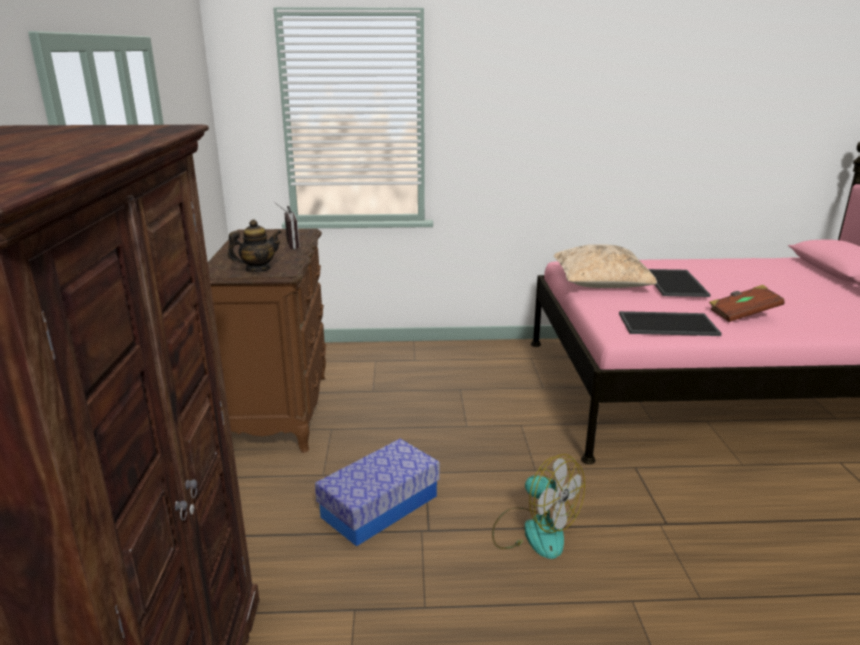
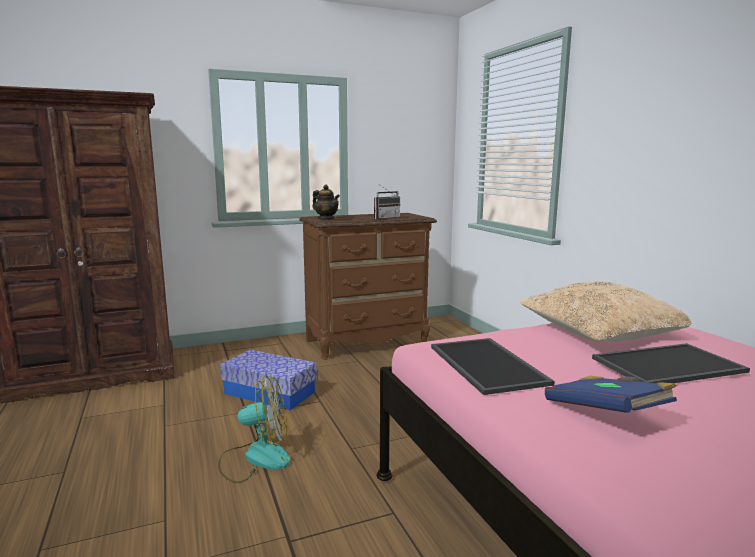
camera: 70 degrees right, 10 degrees down
fan [492,454,585,559] -> fan turned 120 degrees counterclockwise [218,375,290,483]
brown book [709,285,784,322] -> blue book [545,376,677,413]

